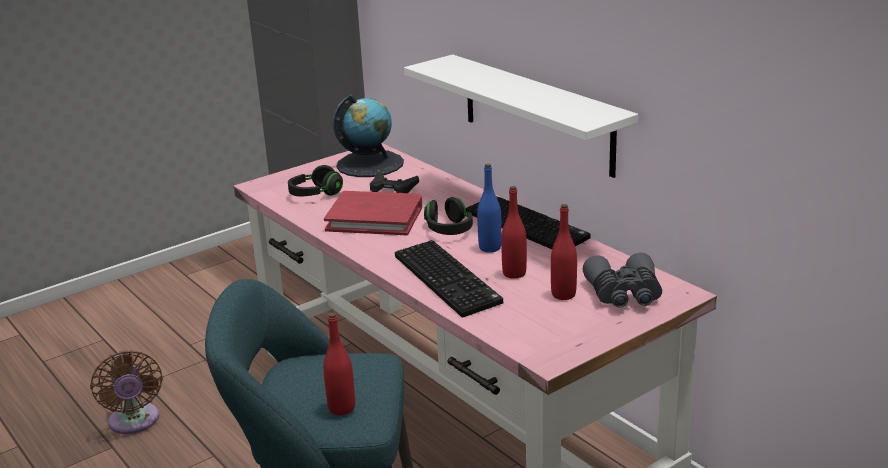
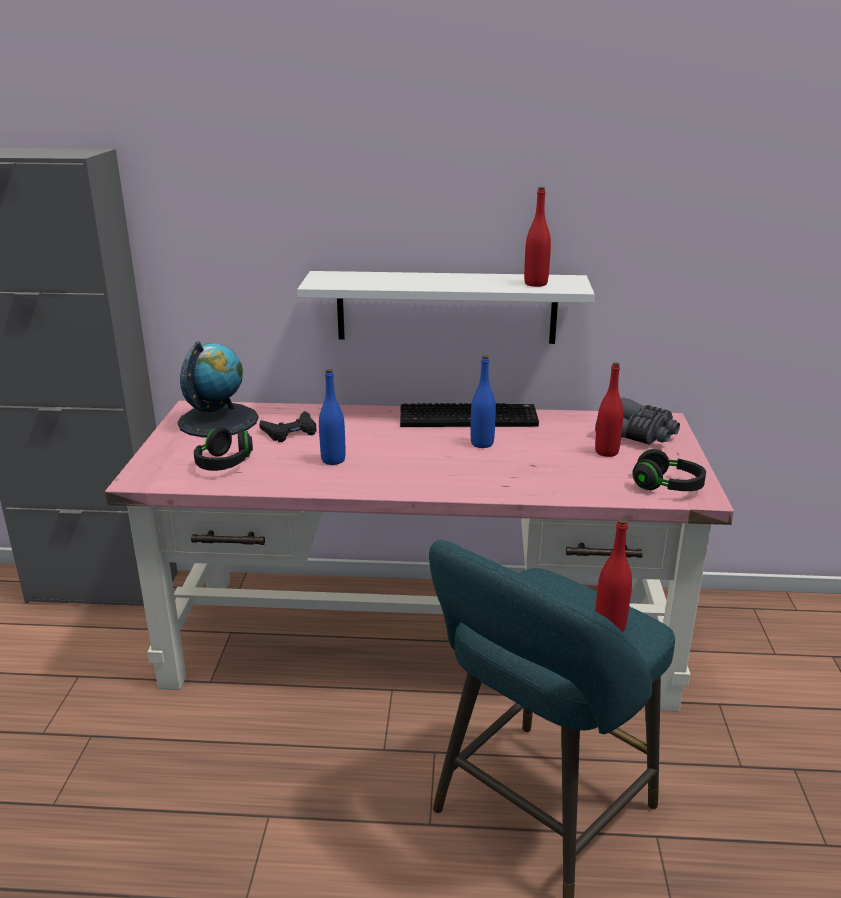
camera: 50 degrees left, 0 degrees up
brown fan [90,350,163,434] -> none
red book [324,191,422,235] -> blue bottle [319,369,345,465]
keyboard [395,240,503,318] -> none
black headphones [424,197,473,235] -> black headphones moved to [632,449,706,491]
red bottle [501,186,527,279] -> red bottle moved to [524,187,551,287]

